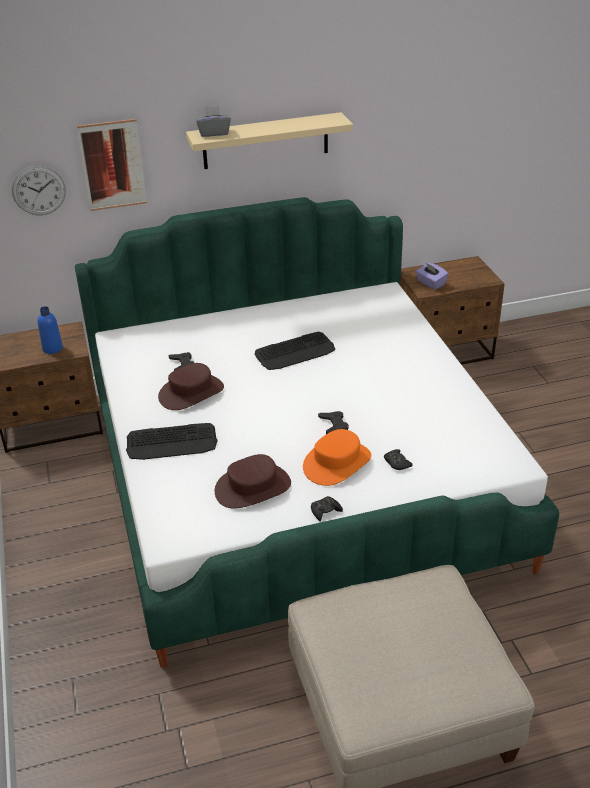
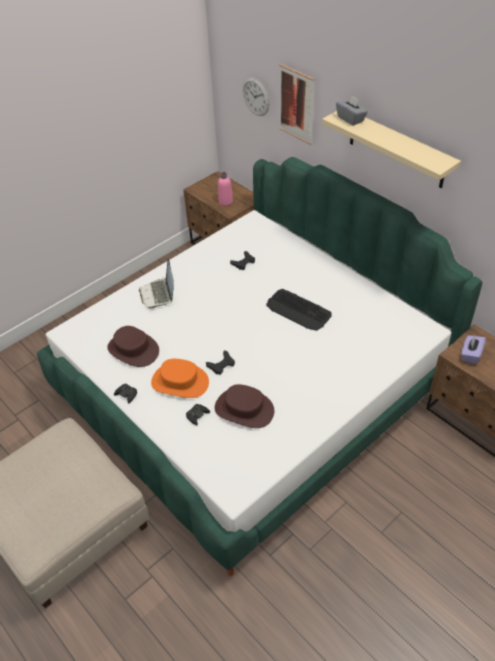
camera: 65 degrees right, 10 degrees up
blue bottle [38,306,63,354] -> pink bottle [218,172,233,206]
keyboard [126,423,218,460] -> laptop [139,259,174,309]
brown hat [158,363,224,410] -> brown hat moved to [215,384,274,428]

